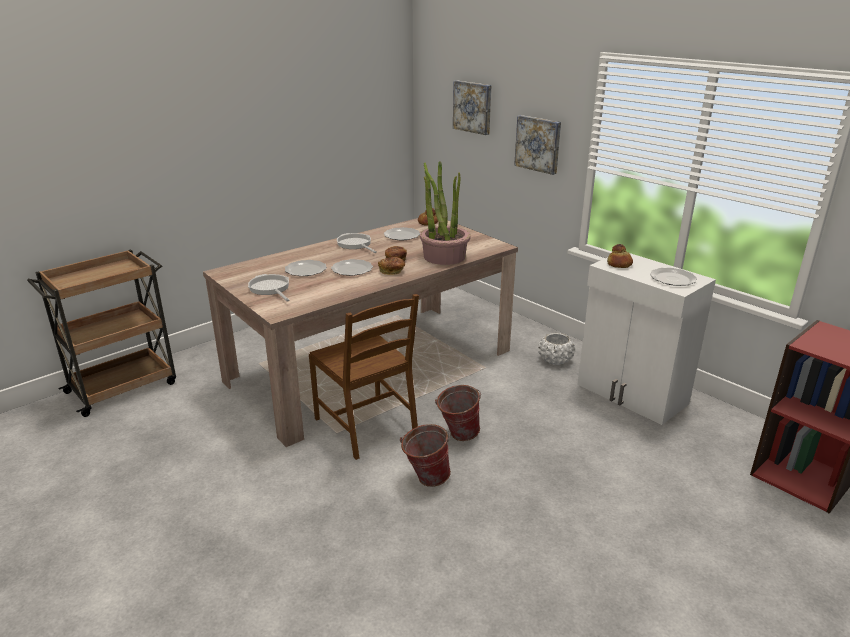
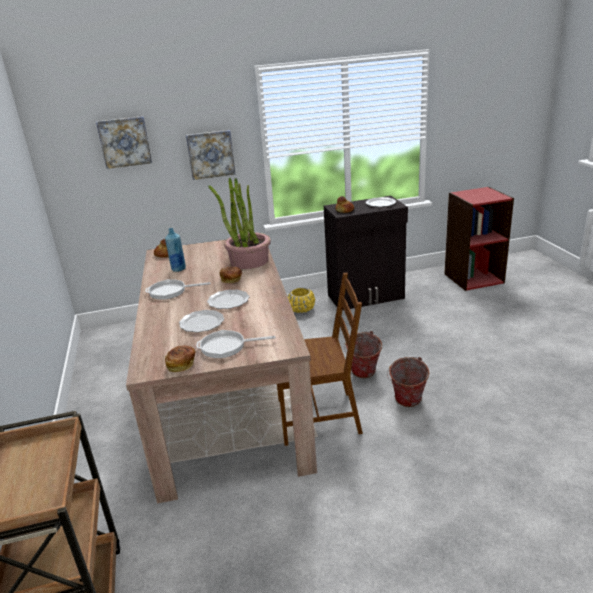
camera: 60 degrees left, 0 degrees up
bread [378,257,405,275] -> bread moved to [165,345,196,372]
plate [384,227,420,240] -> blue bottle [165,228,186,272]
white planter [538,333,575,365] -> yellow planter [287,288,315,313]
white cabinet [577,253,716,425] -> black cabinet [324,196,408,310]

